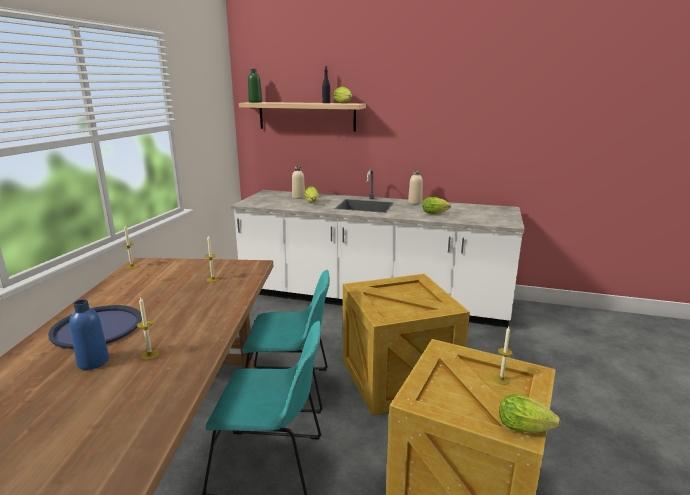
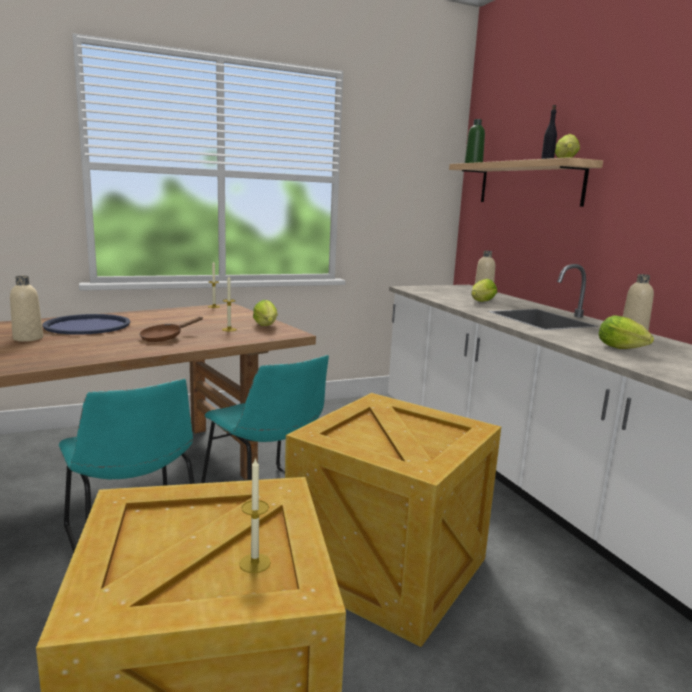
camera: 50 degrees right, 5 degrees down
blue bottle [69,299,109,370] -> beige bottle [10,276,43,342]
candle [137,297,159,360] -> none
lettuce [499,394,561,433] -> lettuce moved to [253,300,278,326]
none -> brown frying pan [139,317,203,342]

